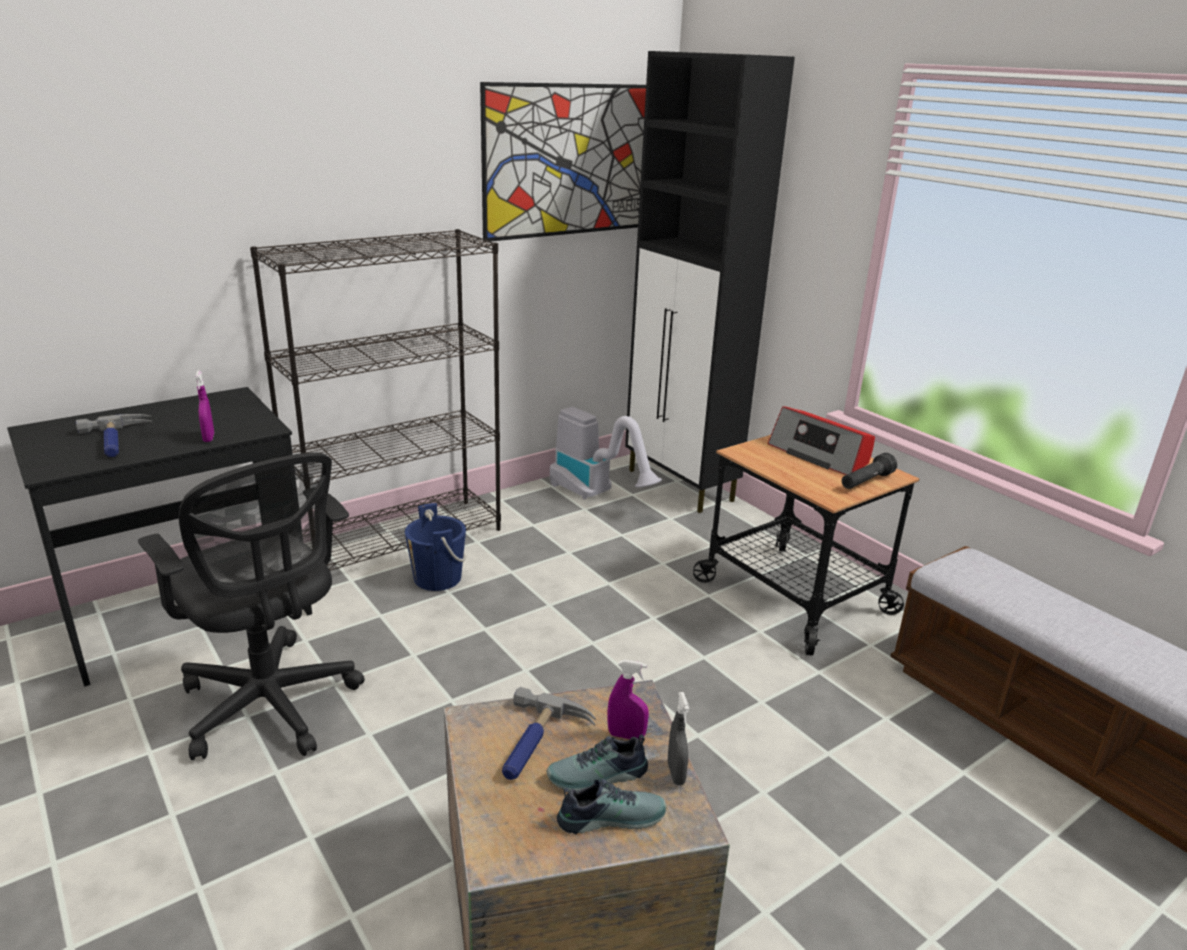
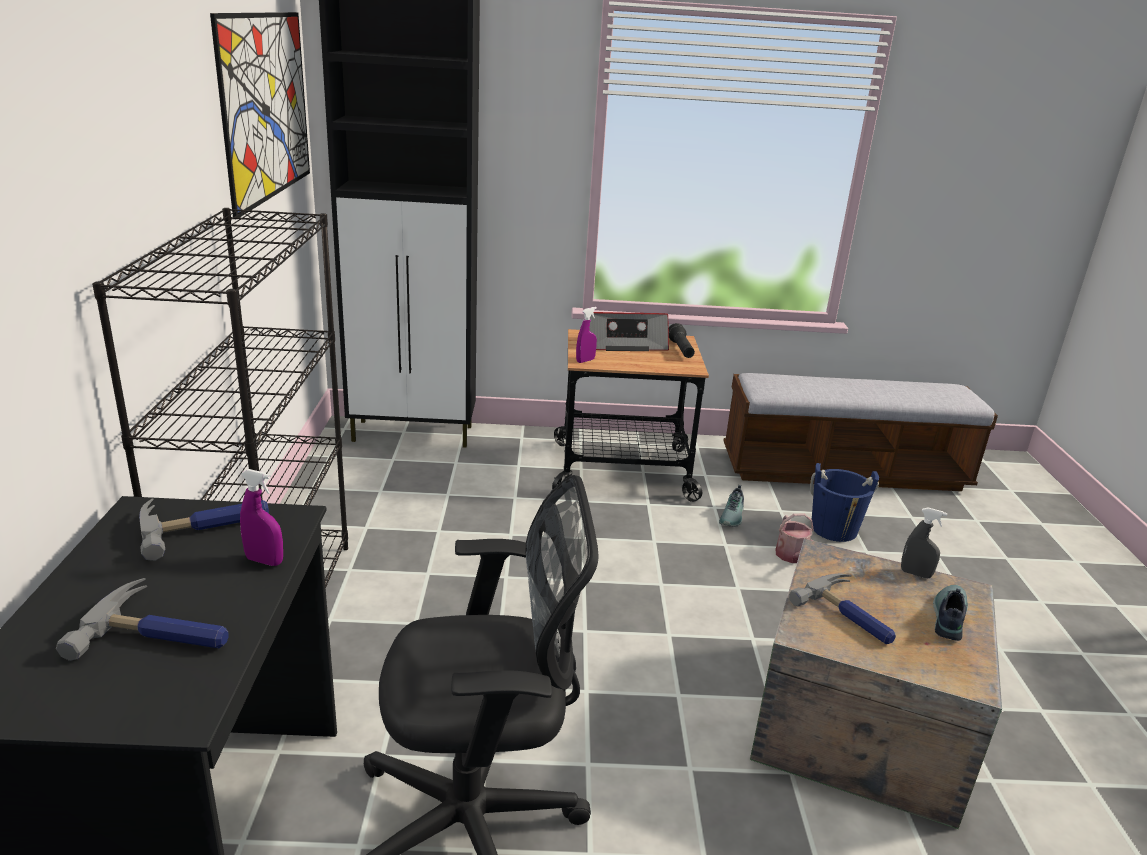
camera: 55 degrees left, 0 degrees up
blue bucket [405,503,466,591] -> blue bucket moved to [810,463,879,542]
shoe [546,734,648,791] -> shoe moved to [719,485,744,526]
vacuum cleaner [550,407,662,500] -> none
purple spray bottle [607,660,649,739] -> purple spray bottle moved to [576,307,597,363]
none -> hammer [139,498,269,561]
none -> watering can [775,513,814,563]

